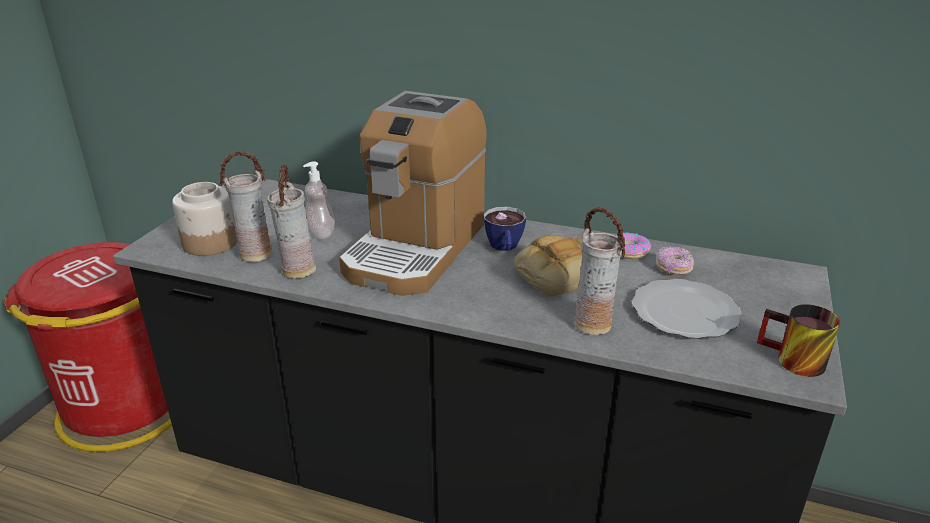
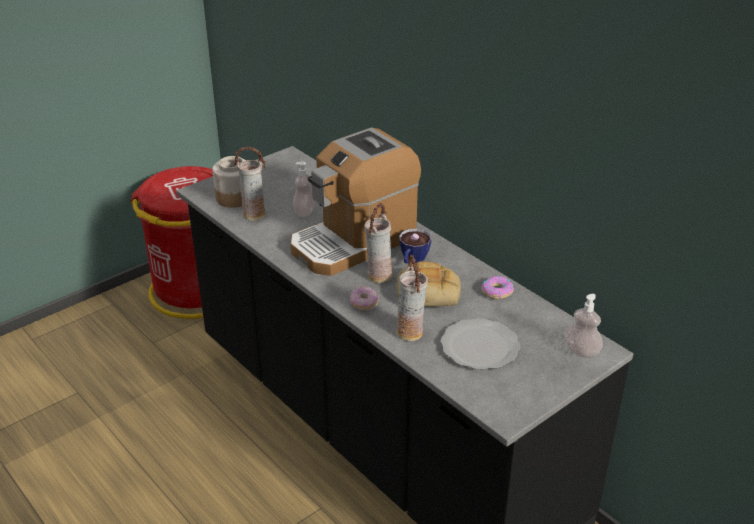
camera: 30 degrees right, 5 degrees up
vase [267,164,316,279] -> vase moved to [364,203,392,283]
donut [656,247,694,275] -> donut moved to [350,286,378,311]
mug [757,304,840,377] -> none
none -> soap dispenser [564,294,603,358]

